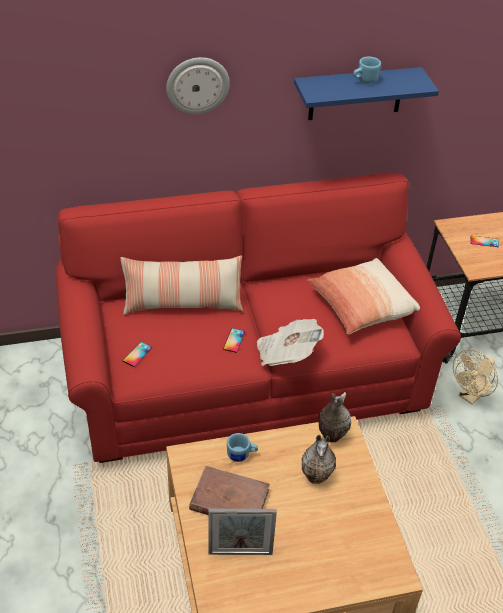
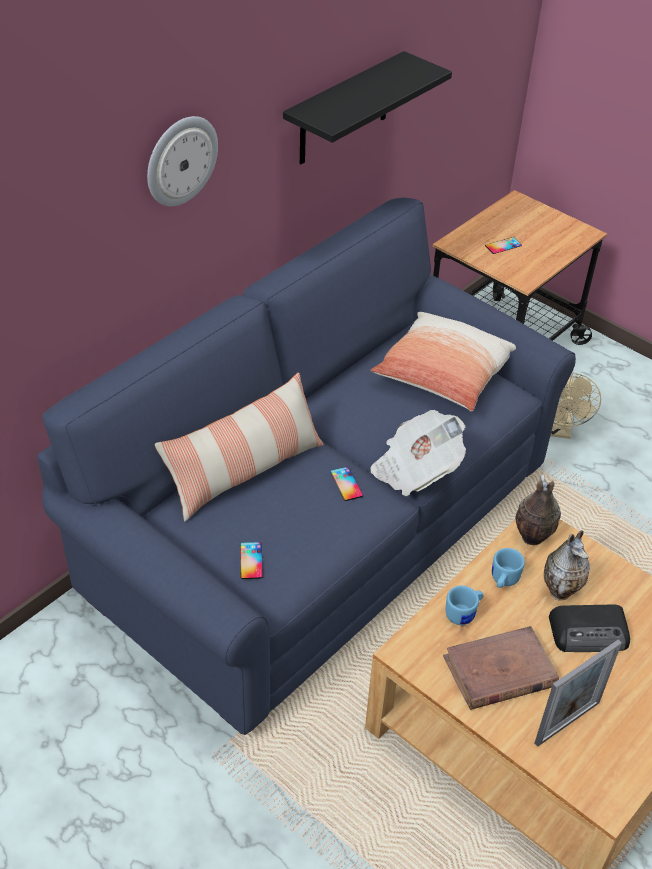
camera: 35 degrees left, 0 degrees up
red sofa [56,172,461,463] -> blue sofa [37,197,576,735]
blue shelf [294,67,439,120] -> black shelf [283,51,452,164]
blue mug [353,57,381,83] -> blue mug moved to [492,548,525,588]
none -> radio [549,605,630,652]

